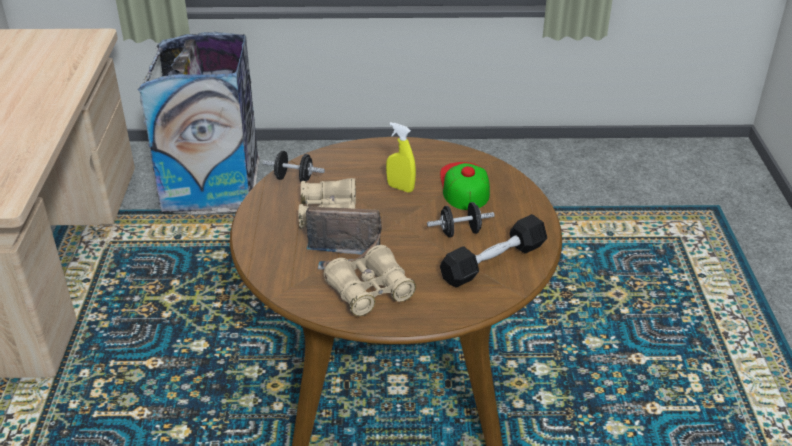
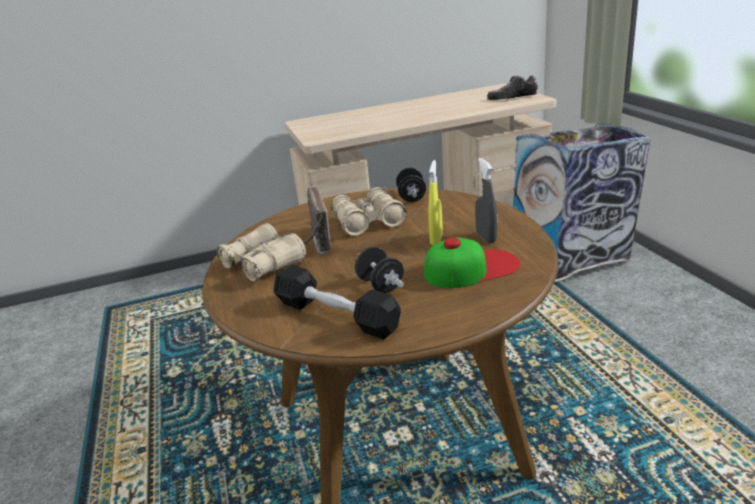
camera: 75 degrees right, 10 degrees down
none -> grey spray bottle [475,158,497,243]
none -> shoe [487,76,538,100]

